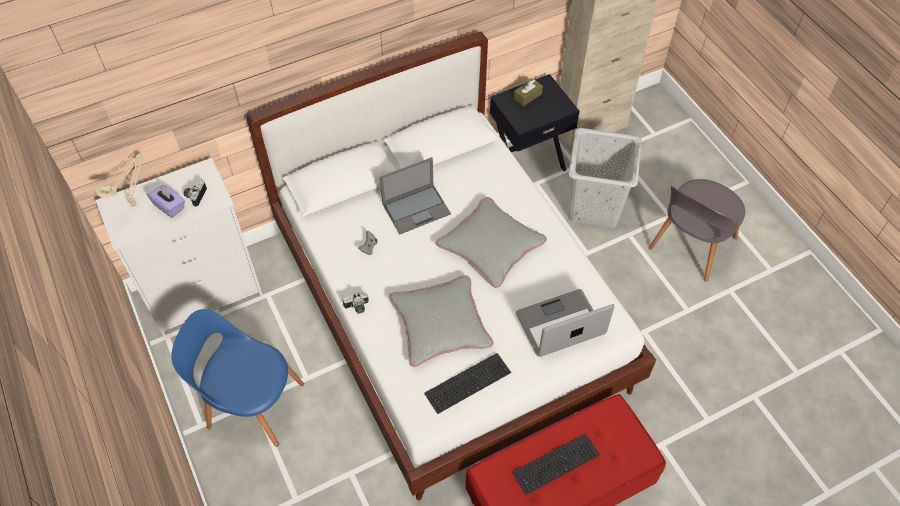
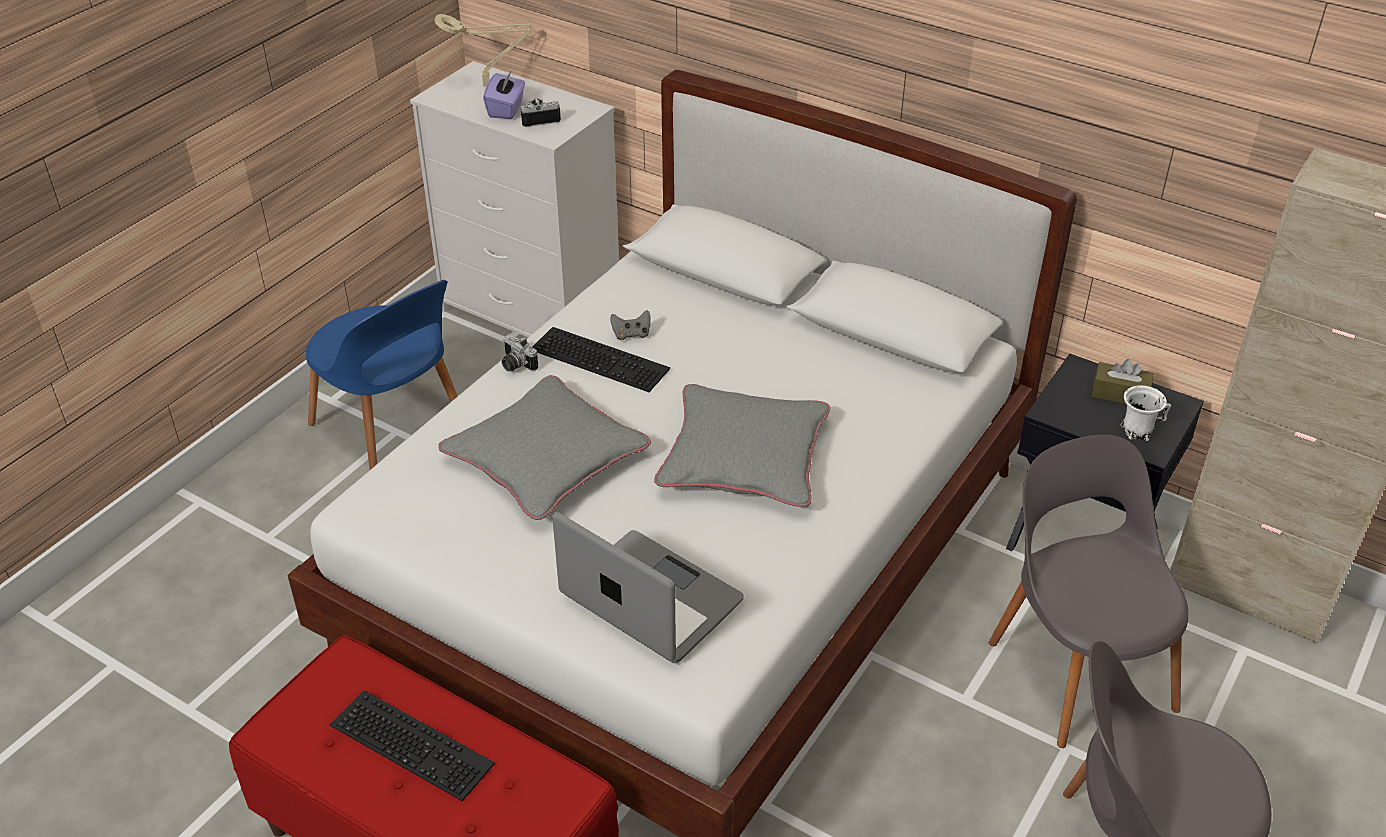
camera: 60 degrees right, 15 degrees down
blue chair [171,309,304,447] -> blue chair turned 150 degrees clockwise [306,280,458,470]
laptop [380,157,451,235] -> none
keyboard [424,353,511,414] -> keyboard moved to [533,327,670,392]
grey laundry basket [569,128,642,228] -> grey chair [989,435,1188,748]
none -> white mug [1120,385,1171,441]

